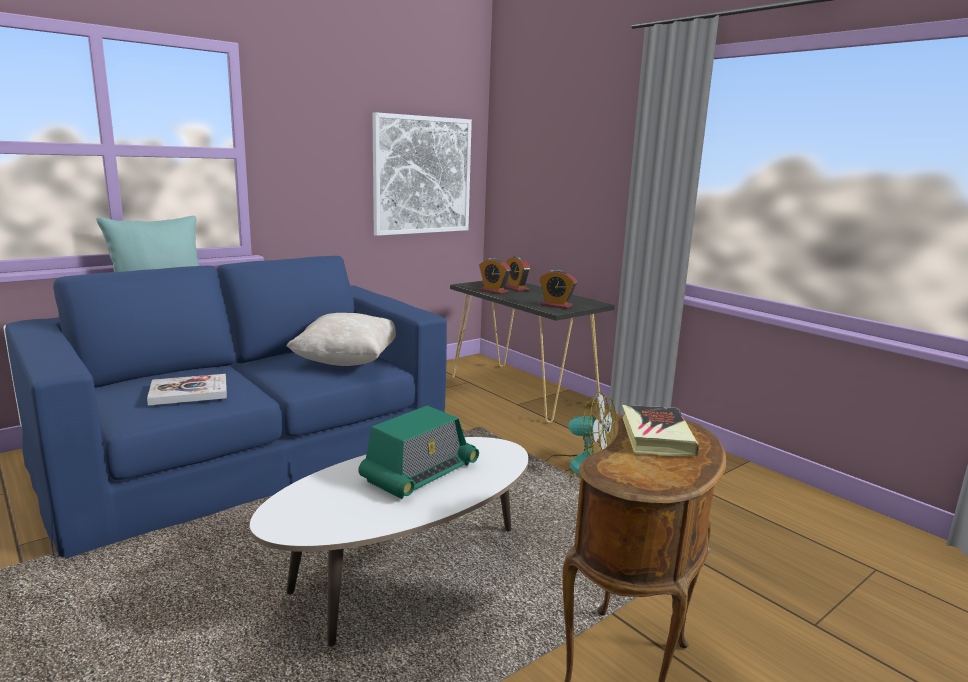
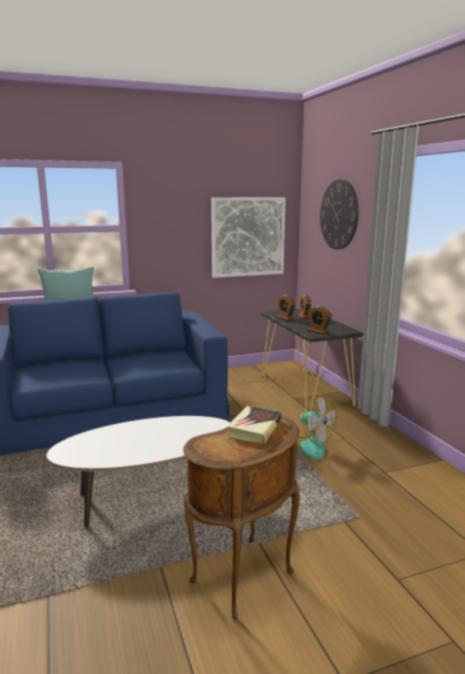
camera: 20 degrees right, 0 degrees up
book [147,374,227,406] -> none
beige pillow [286,313,396,366] -> none
radio [358,406,479,499] -> none
none -> wall clock [320,179,359,249]

